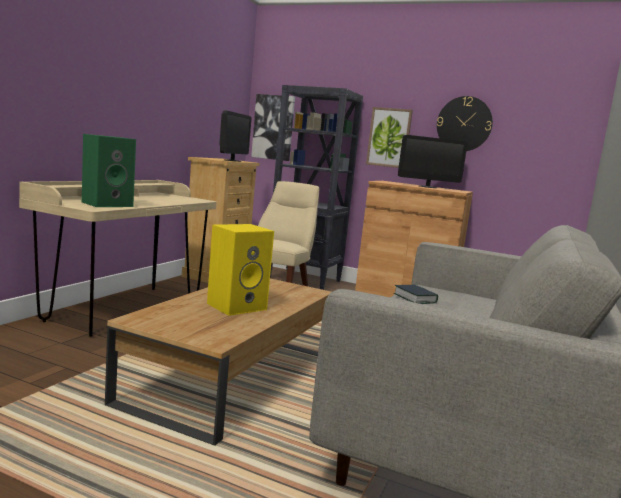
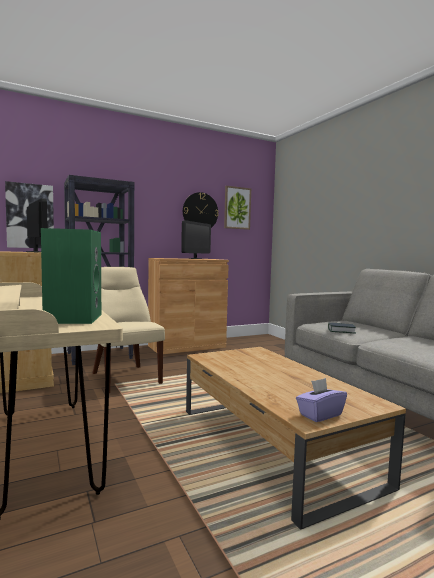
camera: 50 degrees left, 5 degrees down
yellow speaker [207,224,274,316] -> none
picture [366,107,413,168] -> picture moved to [224,186,251,230]
none -> purple tissue box [296,378,347,422]

